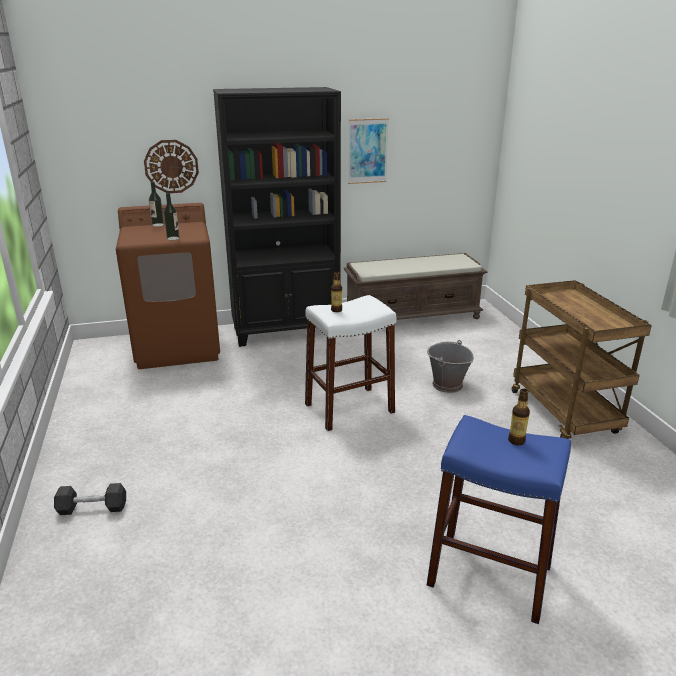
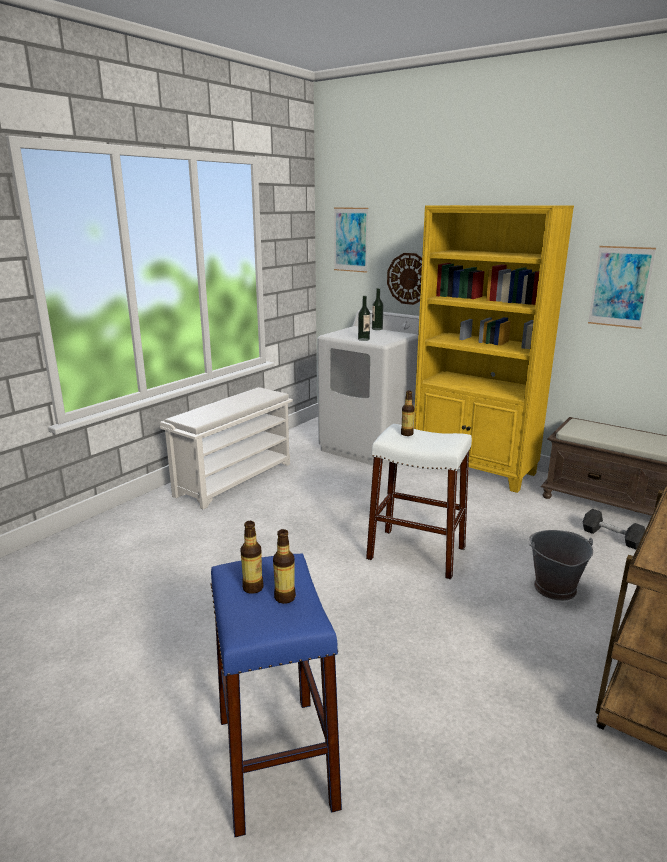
camera: 50 degrees right, 5 degrees down
black dumbbell [54,483,126,515] -> black dumbbell moved to [583,509,645,549]
brown washing machine [116,203,220,369] -> white washing machine [318,310,419,468]
black bookcase [213,87,341,347] -> yellow bookcase [414,205,574,493]
none -> white shoe rack [160,387,293,510]
none -> bottle [240,521,263,594]
none -> picture [334,208,369,273]

